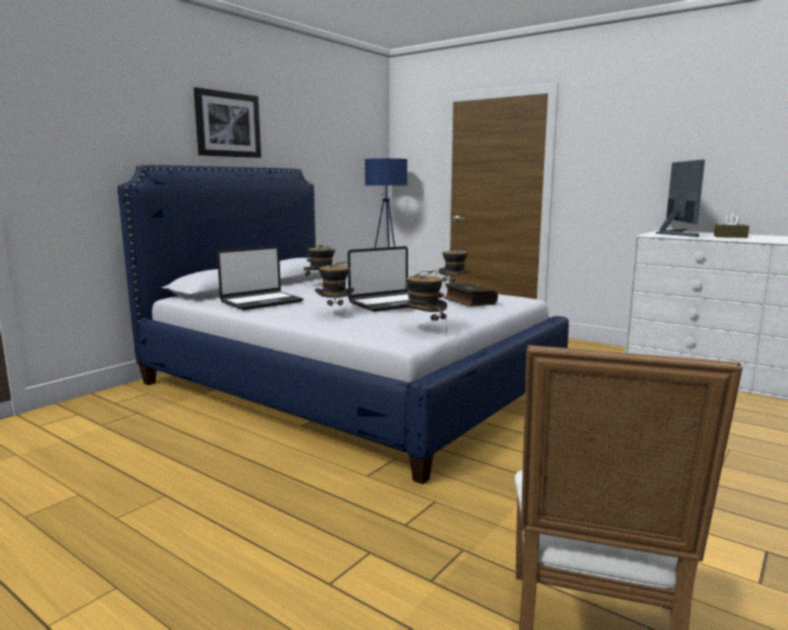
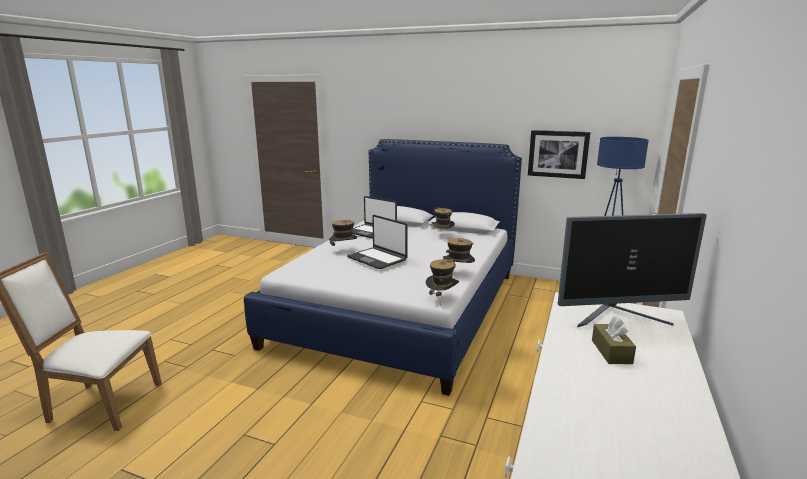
camera: 75 degrees right, 5 degrees up
picture [194,87,261,158] -> picture moved to [528,130,590,179]
hat [401,270,447,332] -> hat moved to [426,259,459,307]
book [444,283,498,307] -> none

